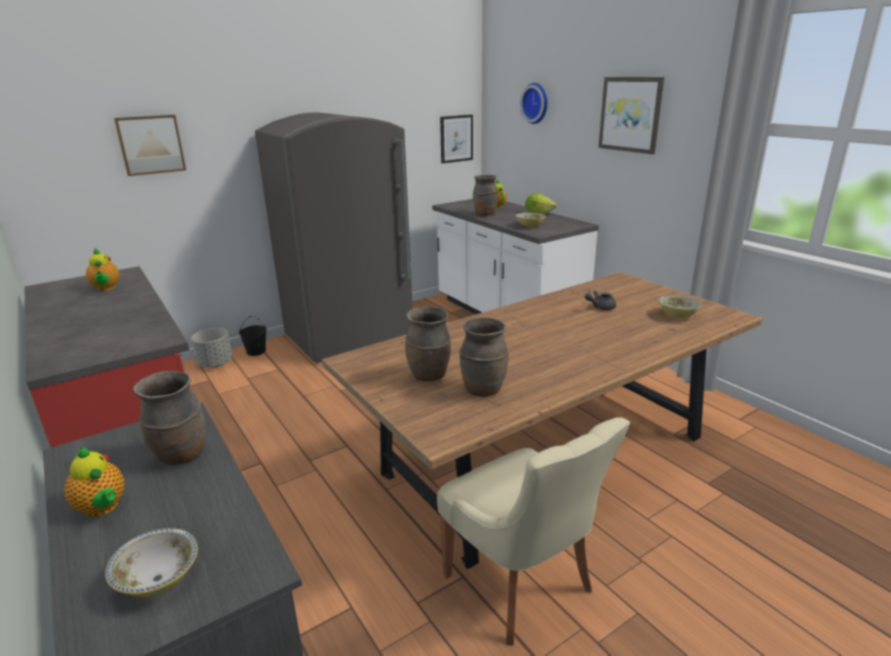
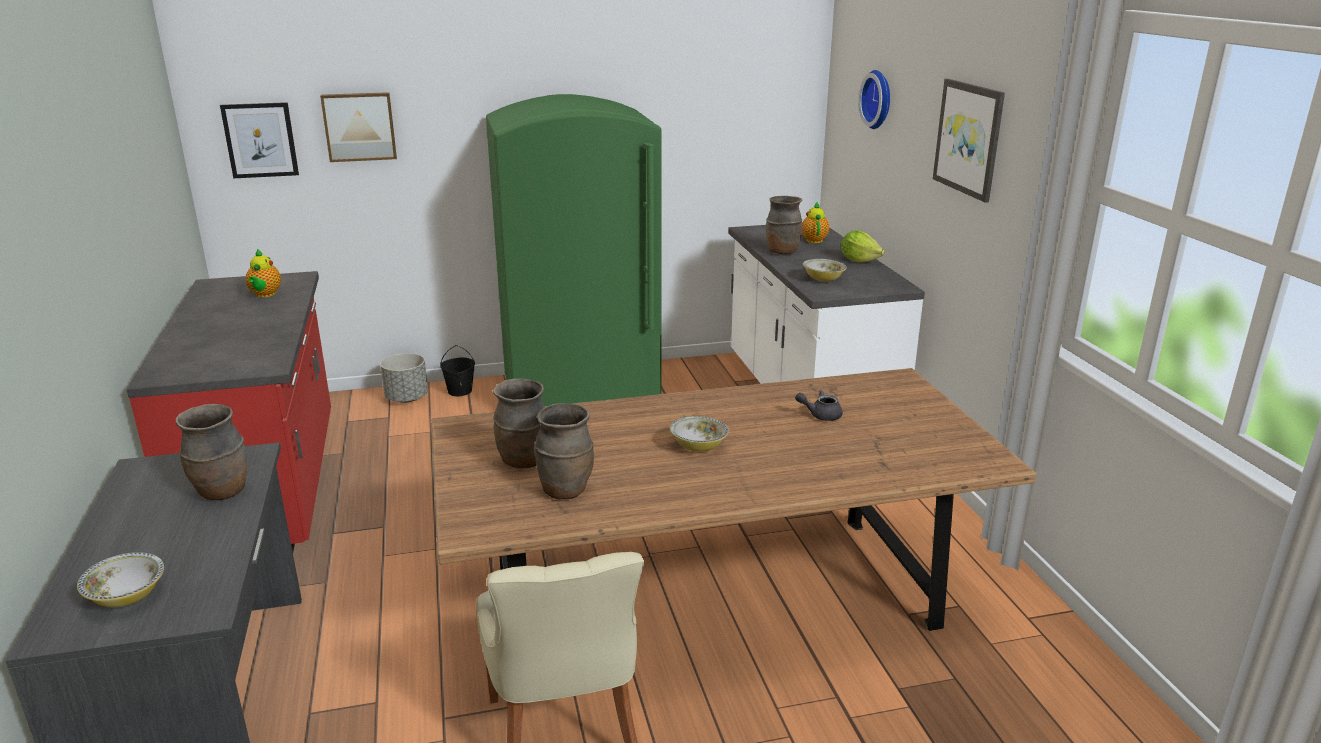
camera: 20 degrees right, 0 degrees up
teapot [64,447,125,517] -> none
grey fridge [255,113,413,363] -> green fridge [486,94,662,406]
picture [440,115,473,164] -> picture moved to [220,102,299,178]
bowl [658,296,702,318] -> bowl moved to [670,416,729,452]

